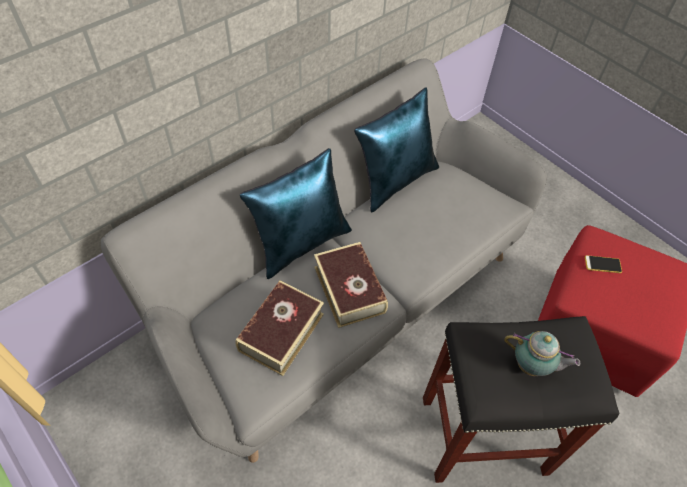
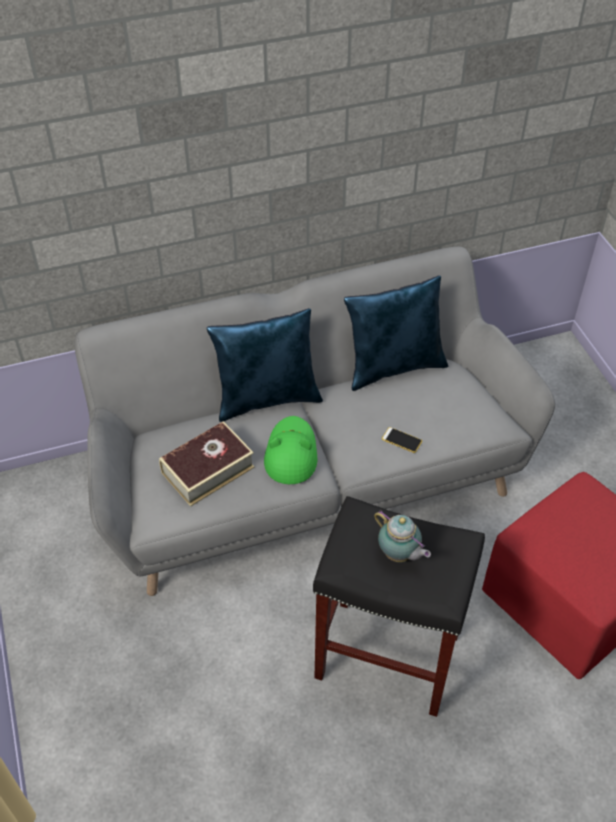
camera: 25 degrees right, 5 degrees down
book [314,242,388,328] -> green hat [264,416,317,484]
phone [585,255,622,273] -> phone moved to [382,427,422,453]

